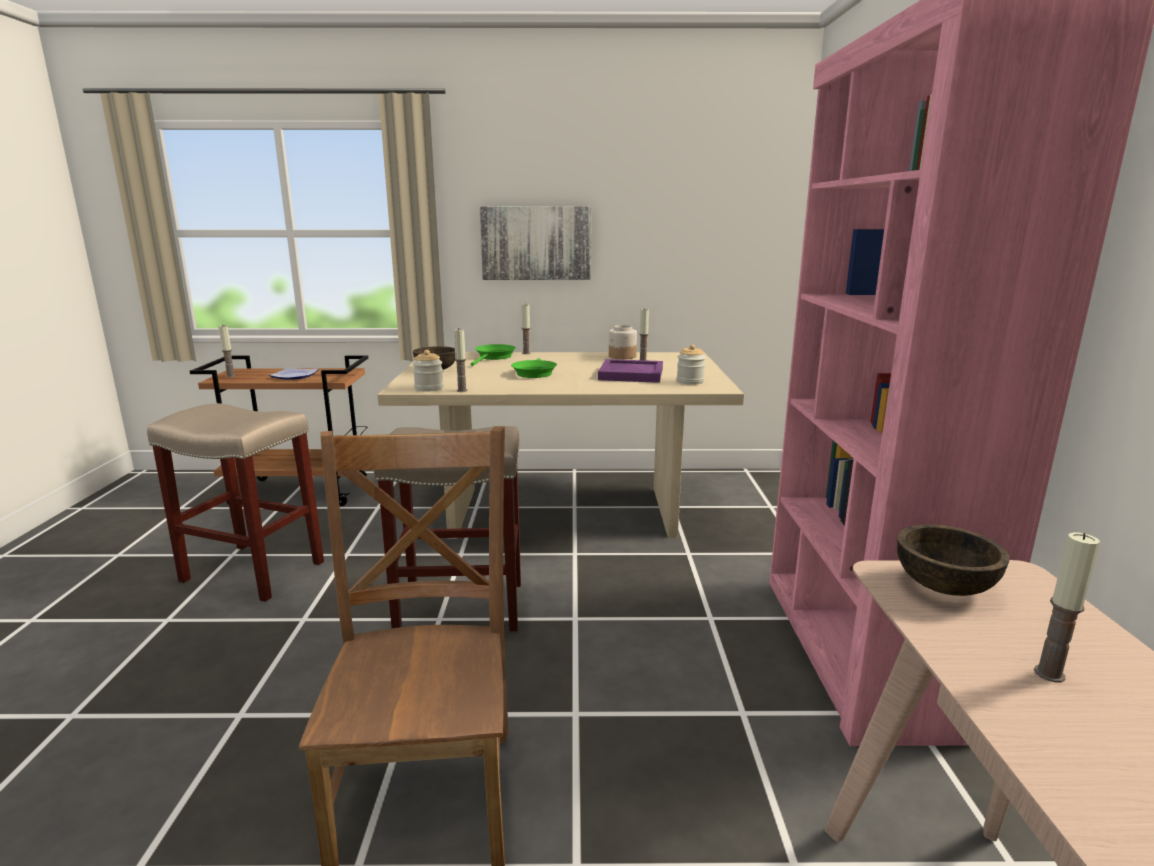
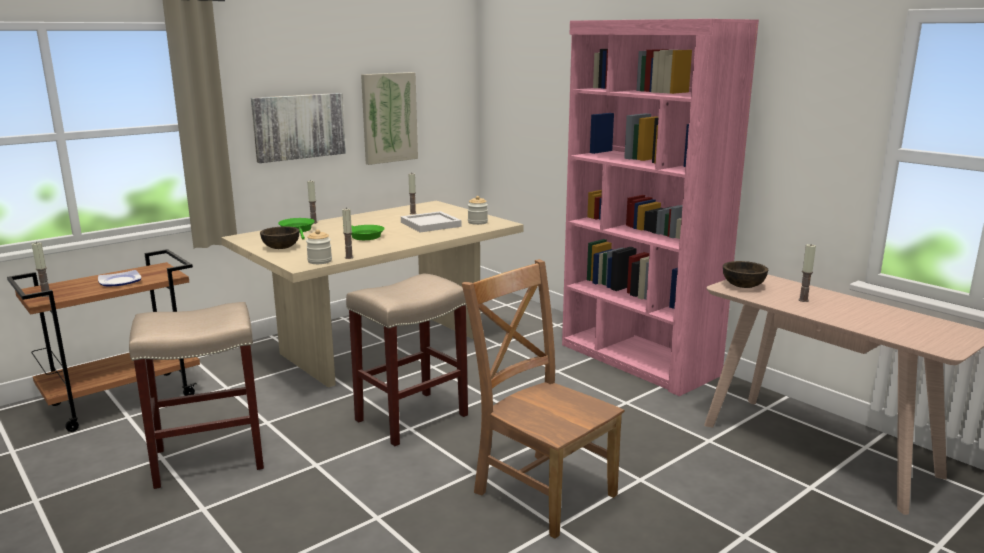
camera: 40 degrees left, 0 degrees up
purple tray [598,359,663,383] -> white tray [401,211,462,233]
jar [609,325,637,359] -> none
none -> picture [361,72,418,165]

